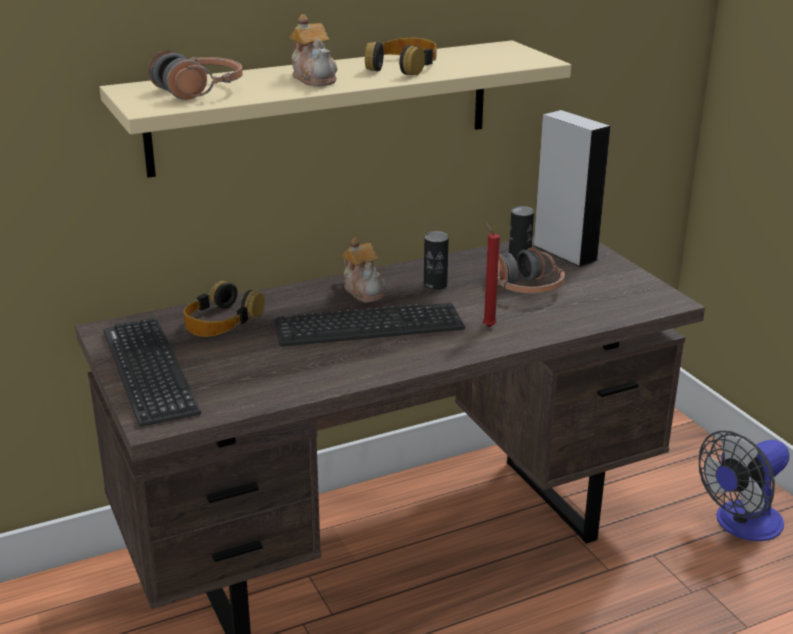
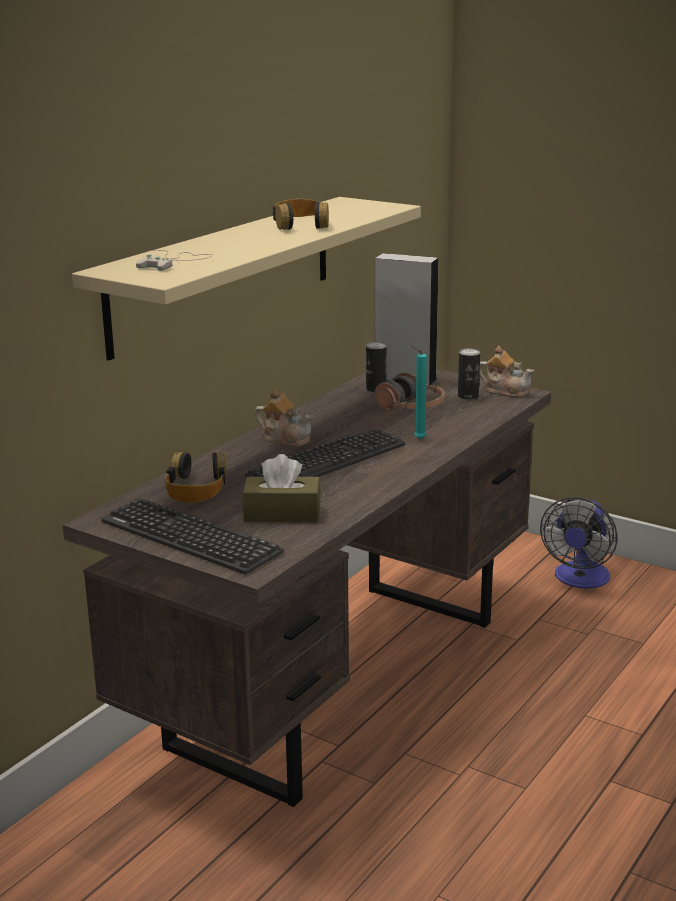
camera: 30 degrees left, 5 degrees down
headphones [148,50,243,100] -> white game controller [136,250,213,271]
teapot [290,14,338,86] -> teapot moved to [480,346,534,397]
can [424,231,449,290] -> can moved to [458,348,480,400]
red candle [483,222,500,327] -> turquoise candle [411,345,427,439]
none -> brown tissue box [242,454,321,523]

